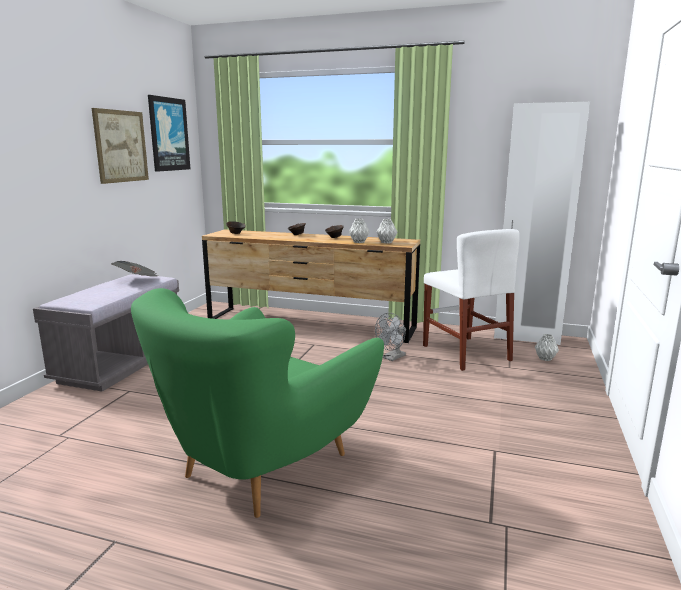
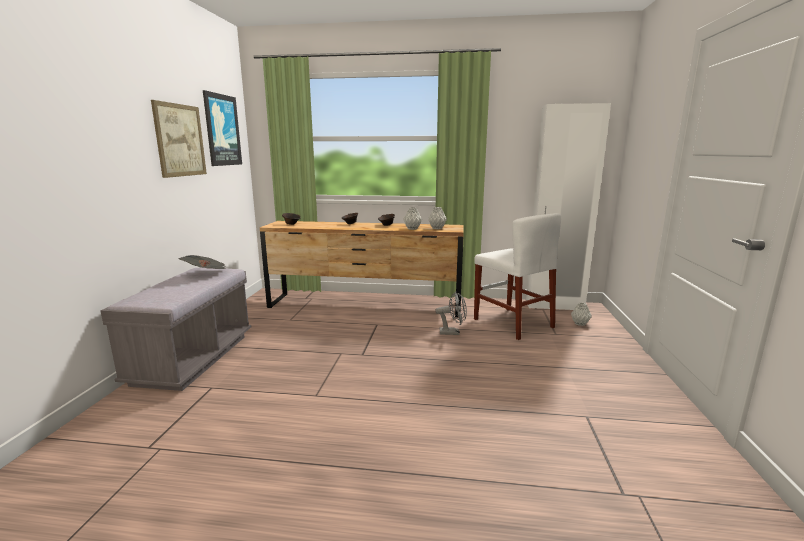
camera: 10 degrees left, 0 degrees up
green armchair [131,288,384,518] -> none
grey fan [375,313,406,361] -> grey fan turned 120 degrees counterclockwise [435,291,467,335]

